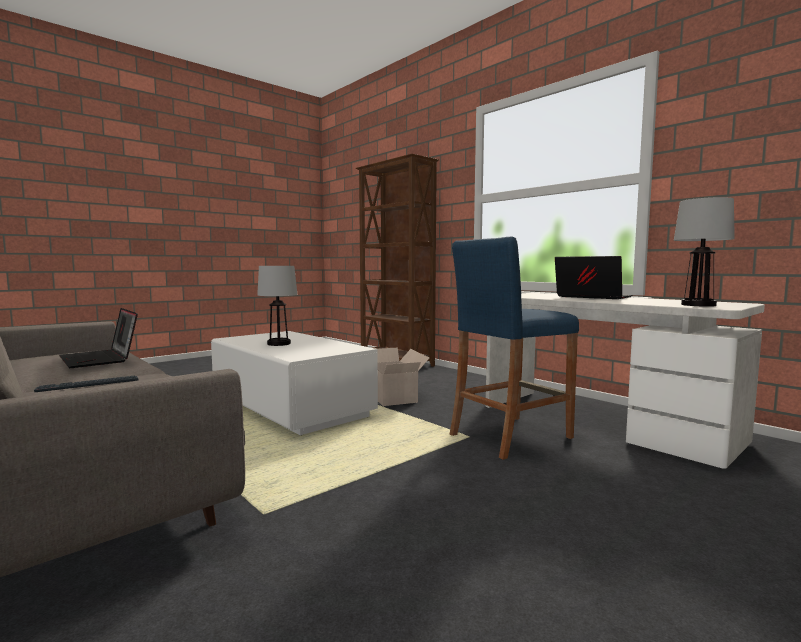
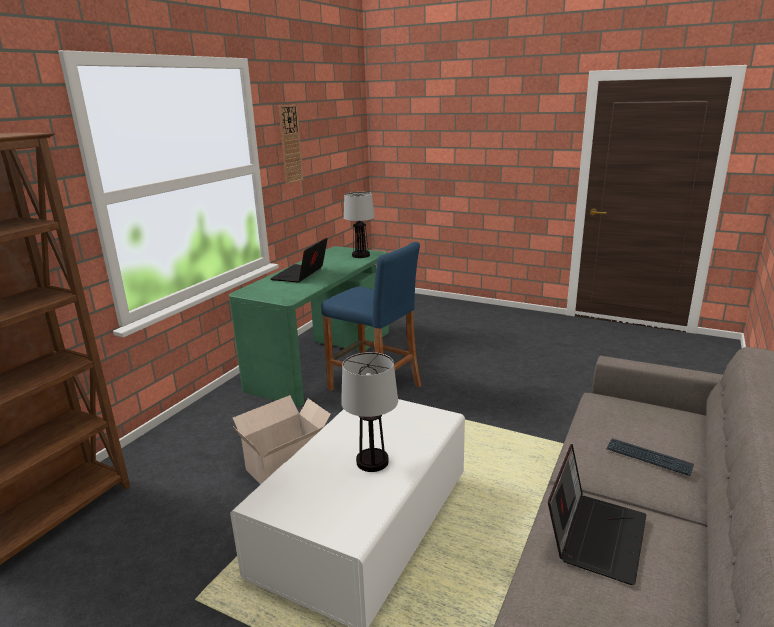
camera: 110 degrees left, 15 degrees up
white desk [486,293,765,469] -> green desk [229,246,389,407]
none -> wall clock [279,105,303,184]

